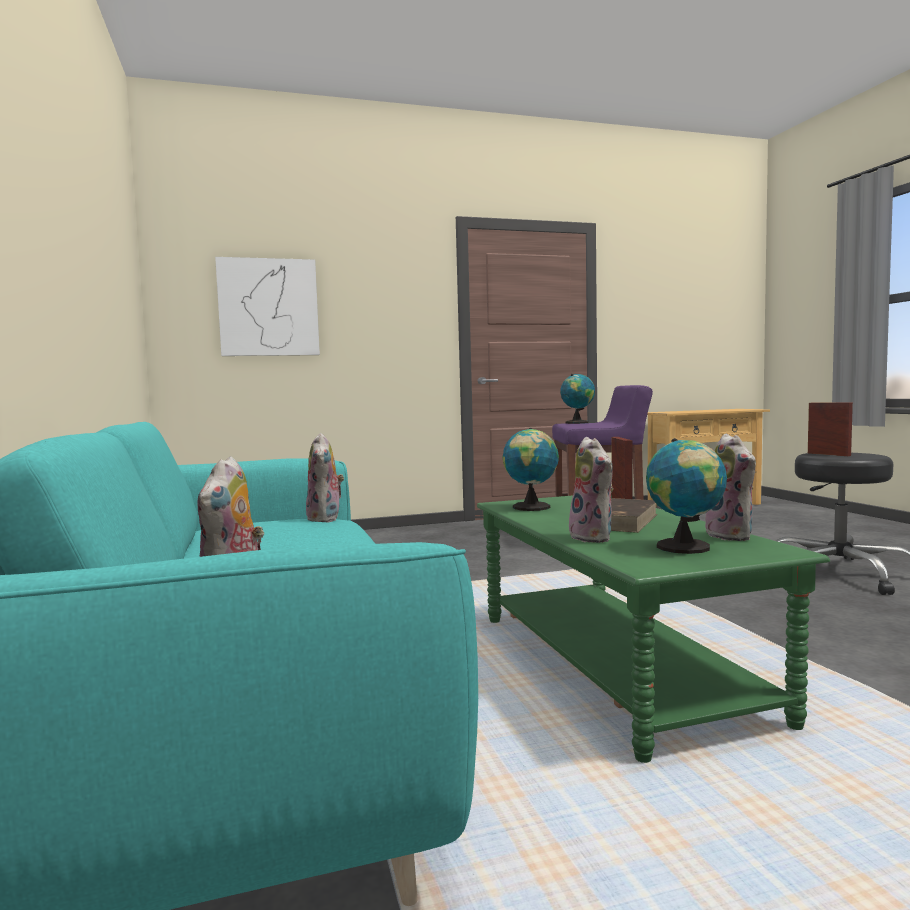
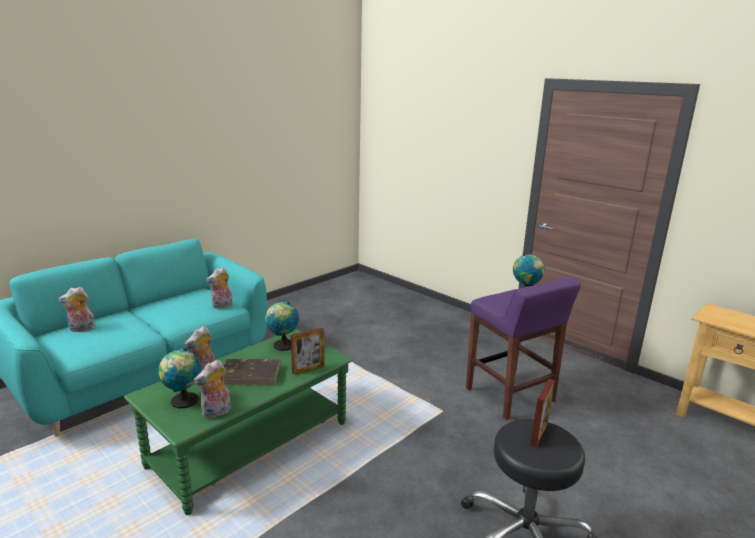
camera: 60 degrees right, 15 degrees up
picture [215,257,320,356] -> none

